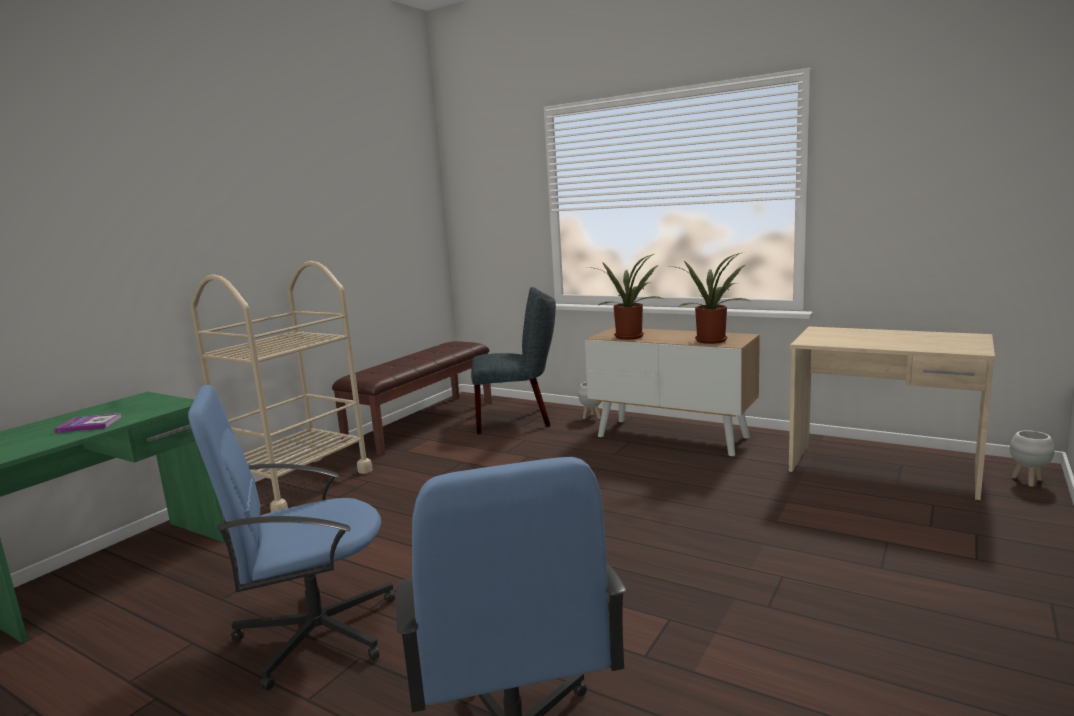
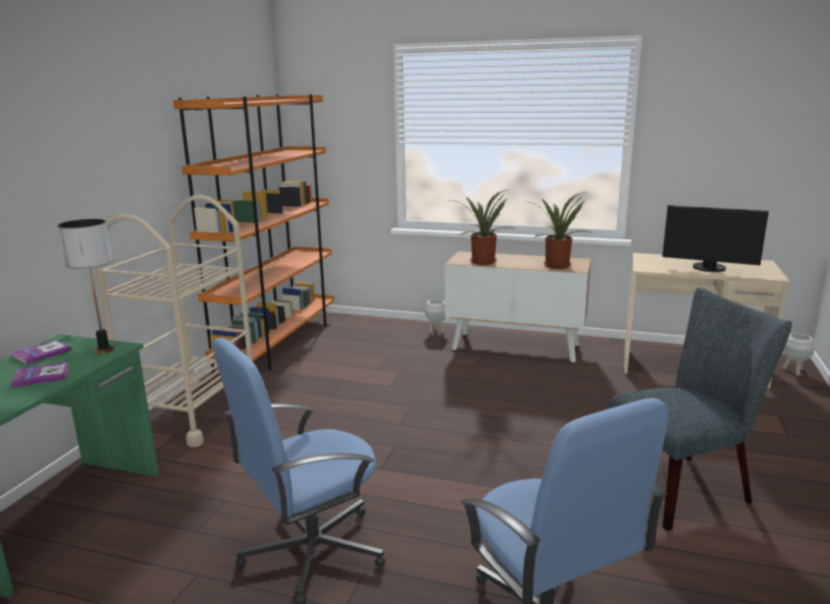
camera: 15 degrees left, 5 degrees up
brown bench [332,341,492,456] -> orange bookcase [173,94,334,373]
grey chair [471,287,556,434] -> grey chair moved to [610,287,792,531]
none -> book [12,340,72,365]
none -> table lamp [57,219,114,354]
none -> monitor [662,205,769,272]

